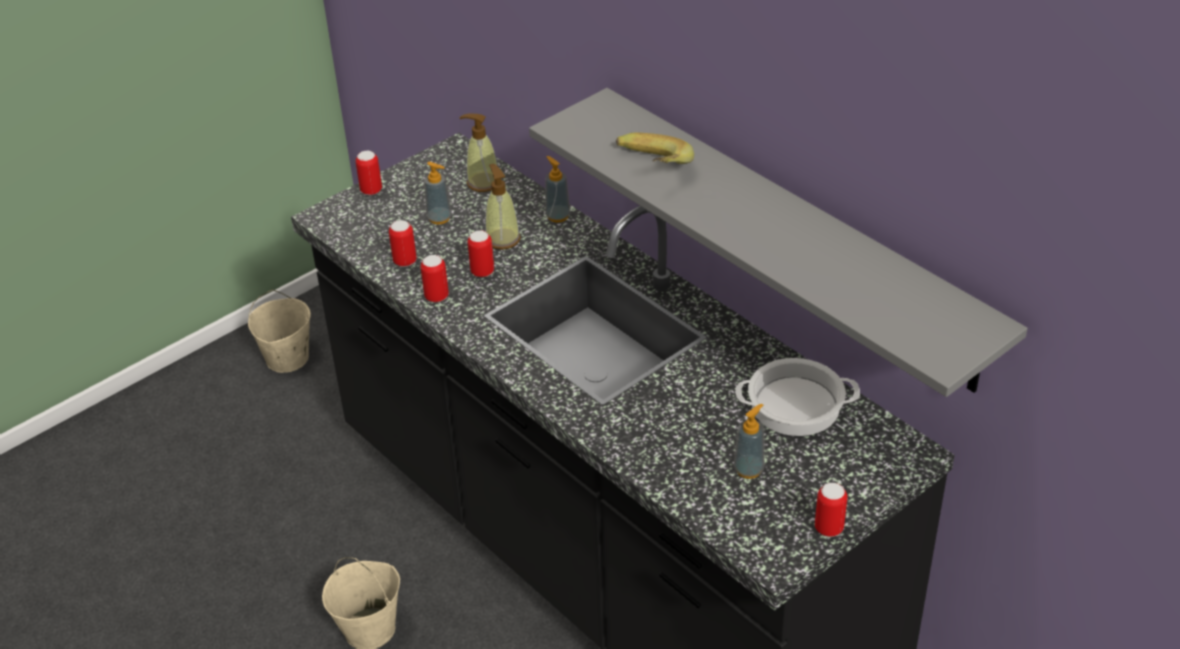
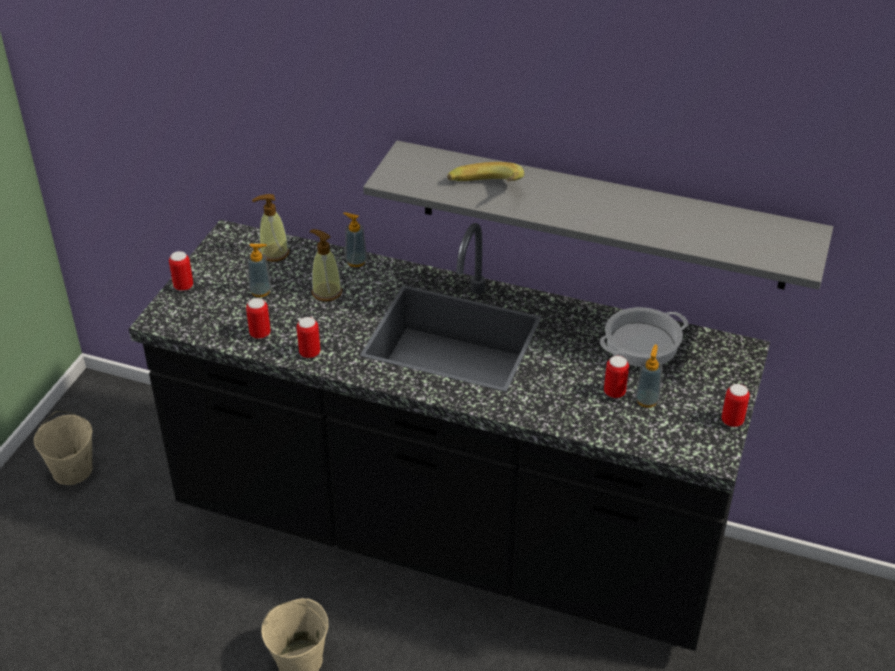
camera: 30 degrees left, 0 degrees up
can [468,230,494,277] -> can moved to [604,356,629,398]

